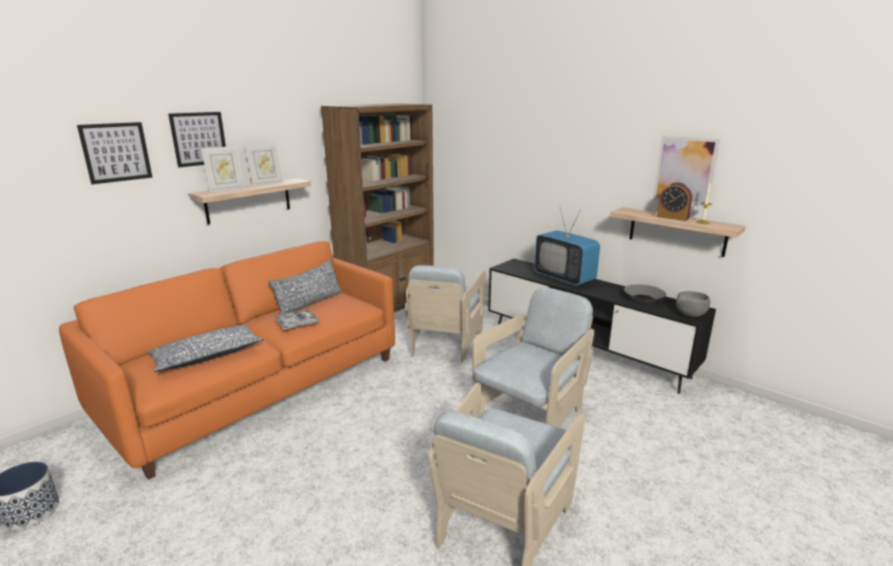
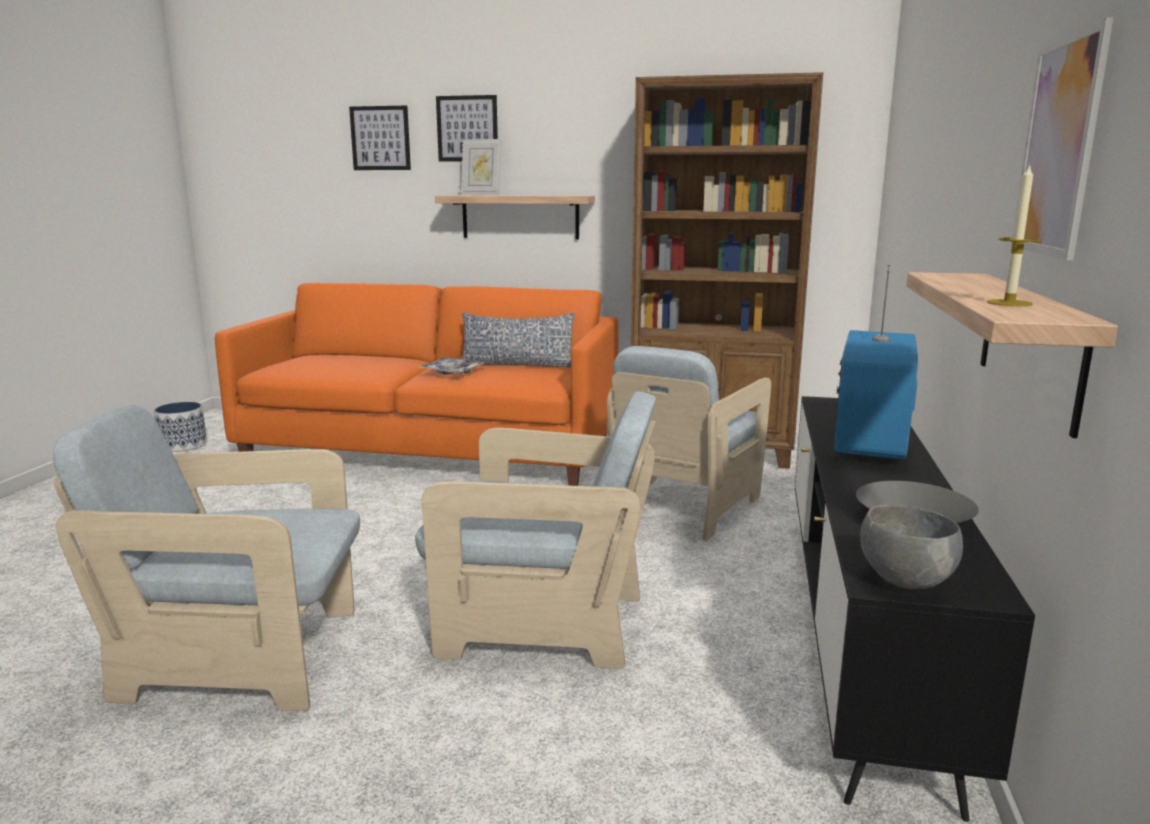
camera: 60 degrees right, 5 degrees down
pillow [146,324,264,372] -> none
picture frame [245,143,283,187] -> none
beige armchair [405,265,486,362] -> beige armchair turned 45 degrees counterclockwise [606,346,771,541]
alarm clock [657,182,692,221] -> none

